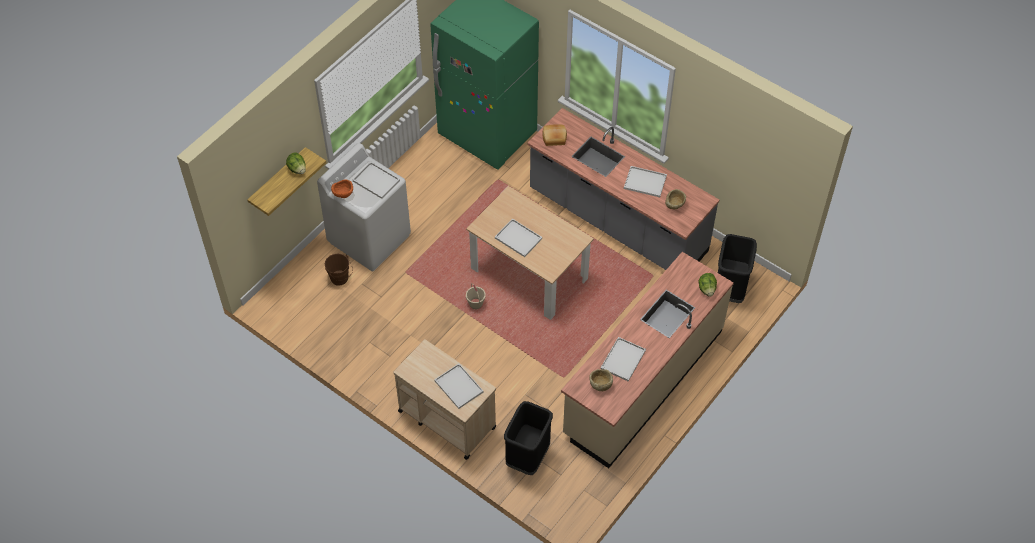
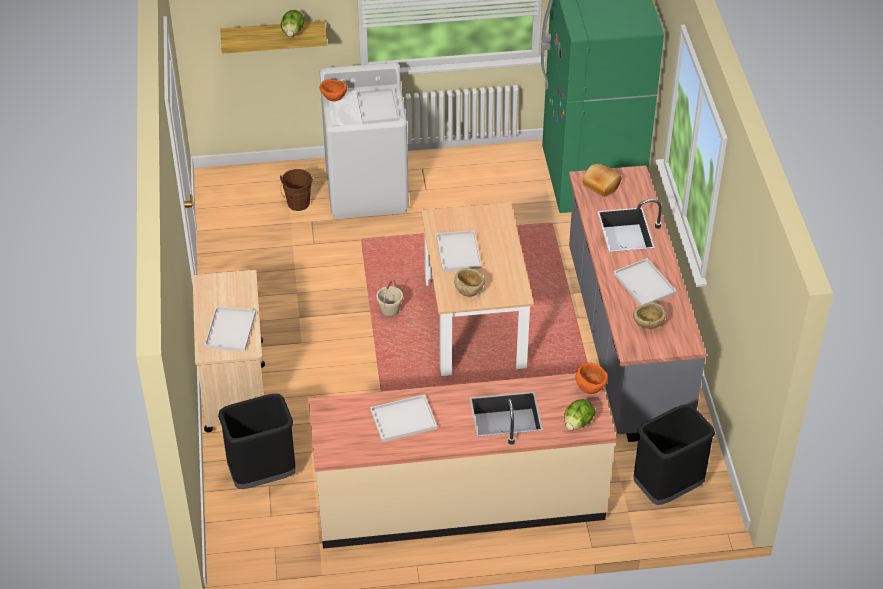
camera: 45 degrees right, 10 degrees down
beige bowl [589,369,613,391] -> beige bowl moved to [454,268,485,297]
none -> orange bowl [576,363,608,394]

